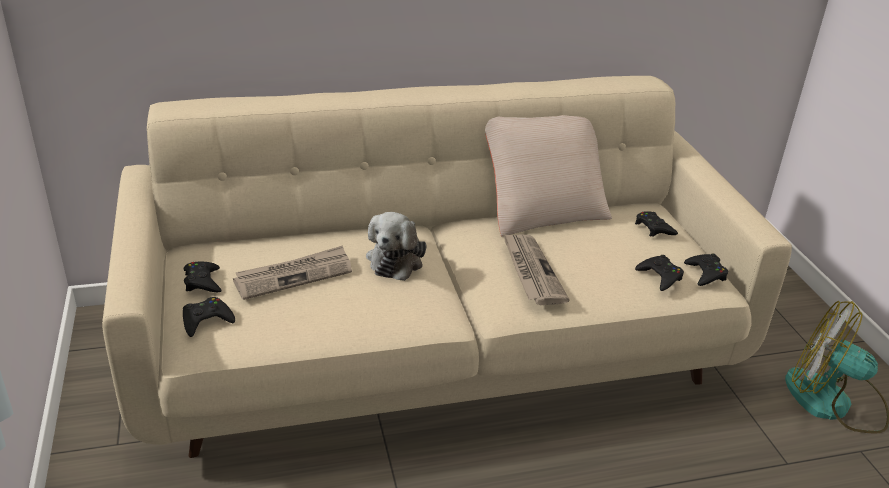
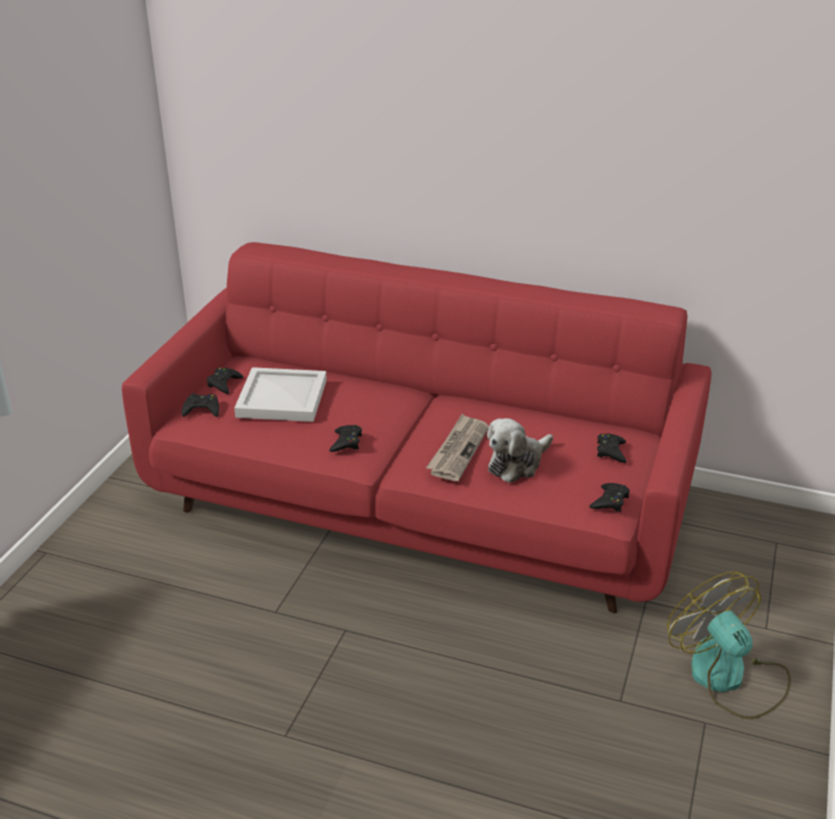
camera: 35 degrees right, 0 degrees up
beige sofa [102,76,792,458] -> red sofa [122,242,711,613]
newspaper [233,245,352,300] -> white tray [234,367,327,422]
plush toy [366,212,427,281] -> plush toy moved to [487,418,553,483]
beige pillow [485,115,612,237] -> none
black game controller [635,255,684,291] -> black game controller moved to [329,425,362,452]

